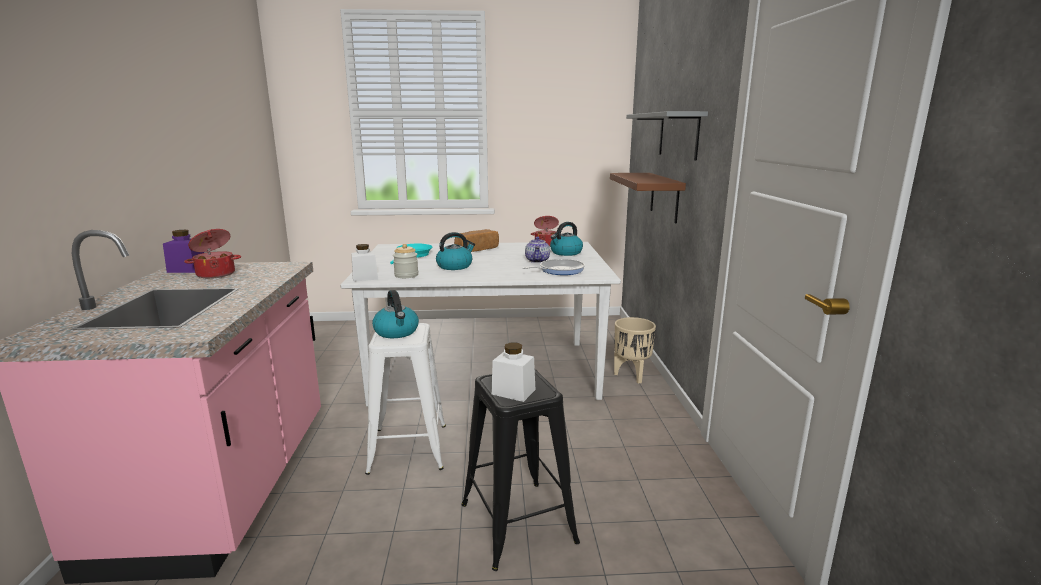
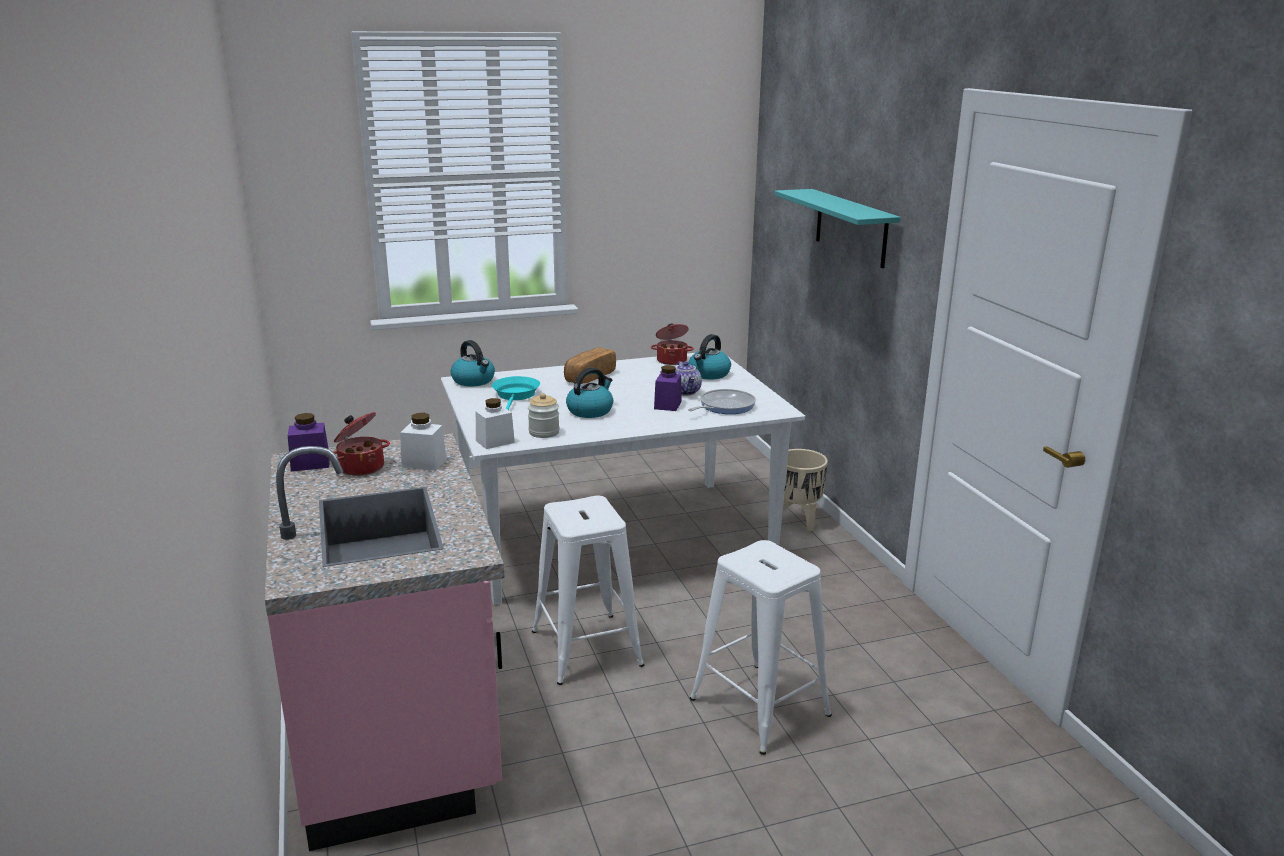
camera: 15 degrees left, 5 degrees up
kettle [372,290,419,338] -> kettle moved to [451,340,495,386]
black stool [462,369,580,571] -> white stool [690,540,832,755]
white jar [491,343,535,402] -> white jar moved to [400,413,447,471]
brown shelf [610,173,686,224] -> none
grey shelf [626,111,708,160] -> turquoise shelf [774,189,901,268]
none -> purple jar [654,365,682,411]

